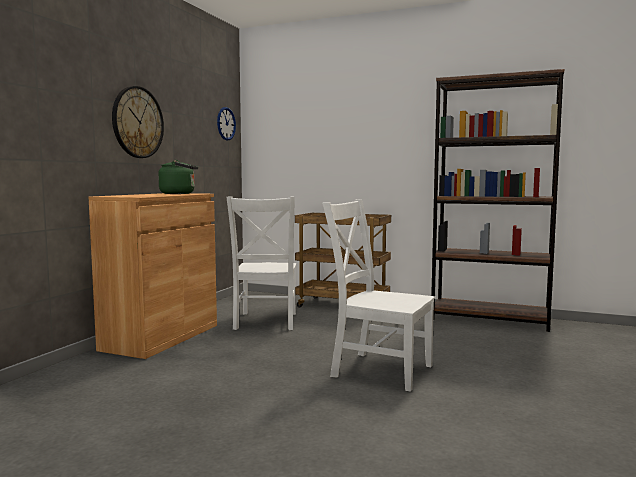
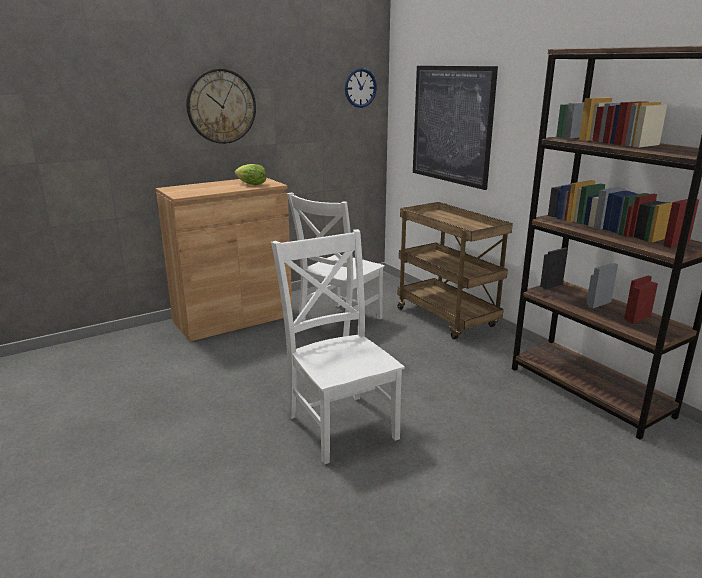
camera: 35 degrees right, 15 degrees up
green kettle [158,160,198,194] -> lettuce [235,164,266,185]
none -> picture [413,66,498,190]

